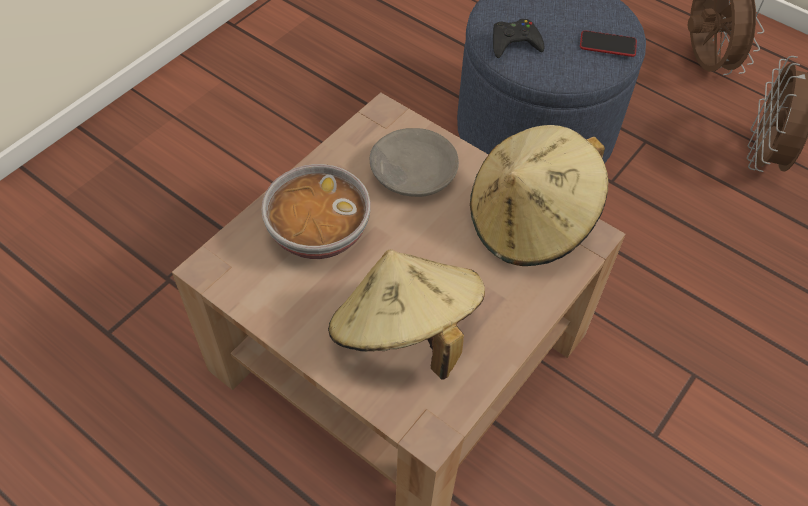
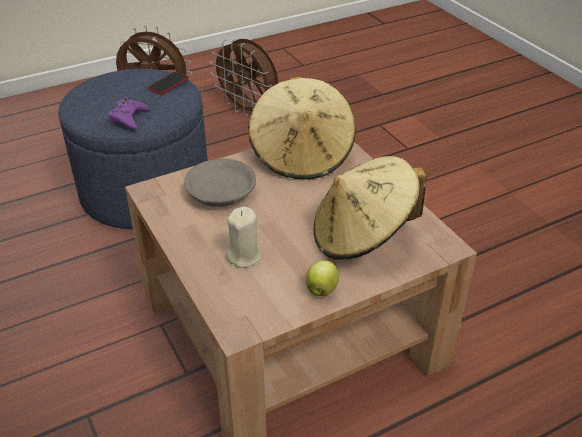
camera: 65 degrees left, 15 degrees down
bowl [261,164,371,259] -> beige candle [226,206,261,268]
black game controller [493,19,545,58] -> purple game controller [109,99,150,129]
none -> apple [306,260,339,296]

